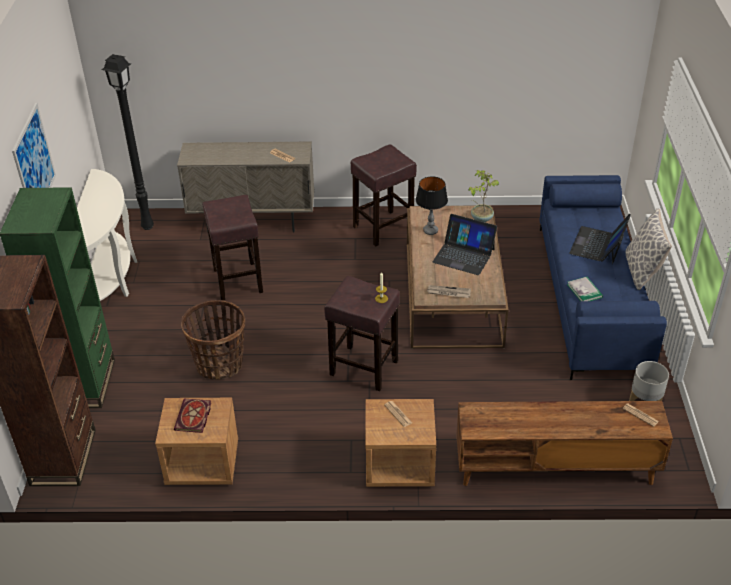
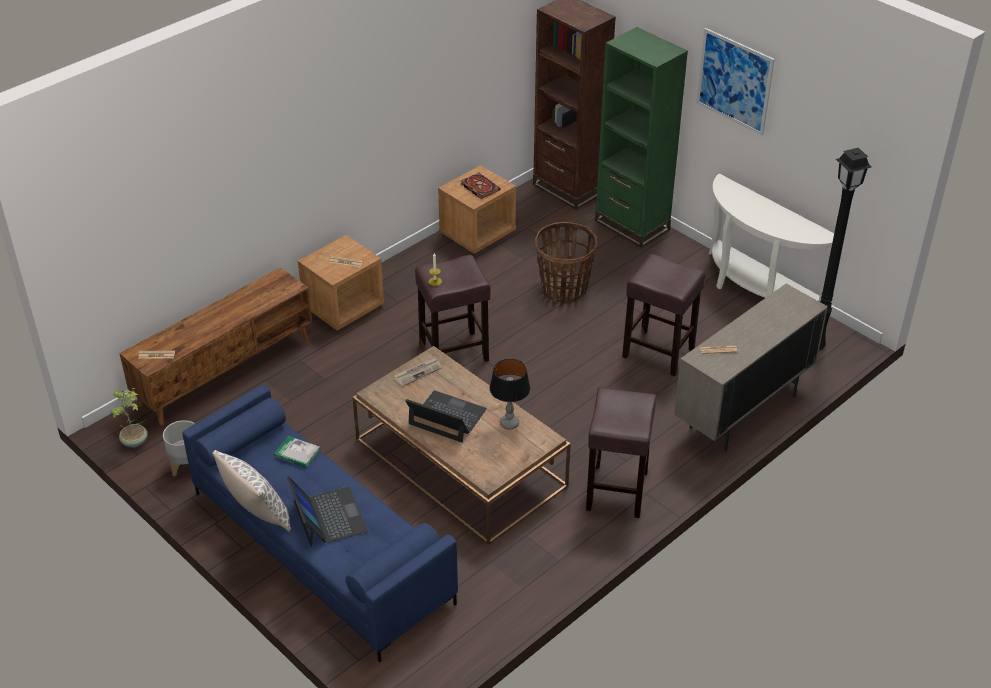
camera: 135 degrees right, 0 degrees up
laptop [433,214,497,275] -> laptop turned 45 degrees clockwise [406,390,487,443]
potted plant [469,170,499,222] -> potted plant moved to [111,388,148,448]

